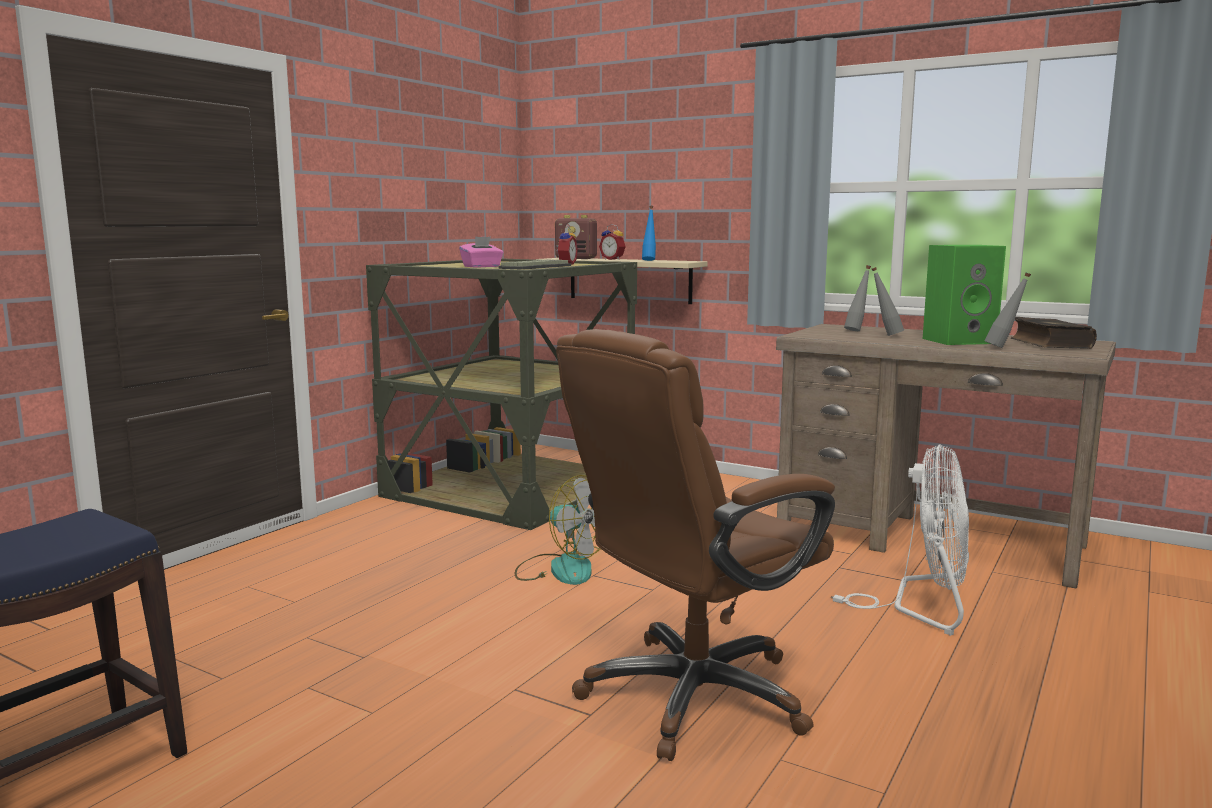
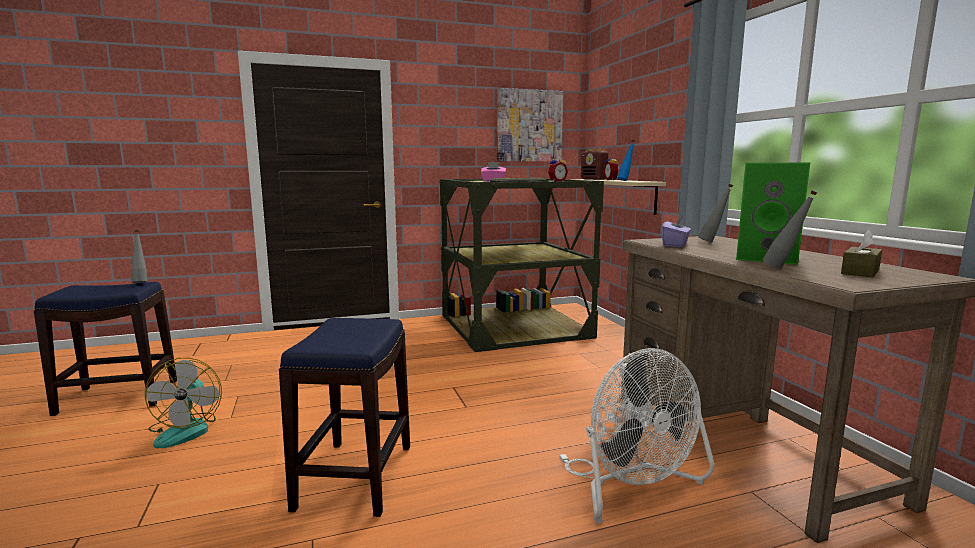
camera: 40 degrees right, 0 degrees up
fan [515,475,600,585] -> fan moved to [145,358,222,448]
brown office chair [556,329,835,761] -> stool [279,318,410,517]
grey bottle [872,267,904,336] -> grey bottle moved to [131,230,147,283]
book [1011,317,1097,349] -> brown tissue box [841,230,882,277]
none -> picture [497,88,563,162]
none -> purple tissue box [662,216,691,247]

